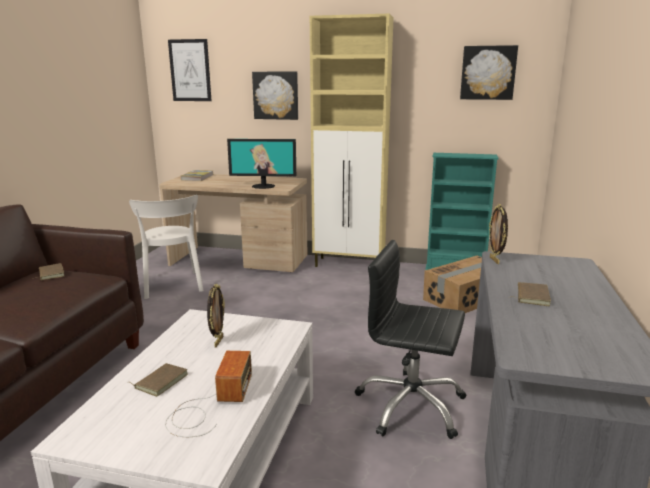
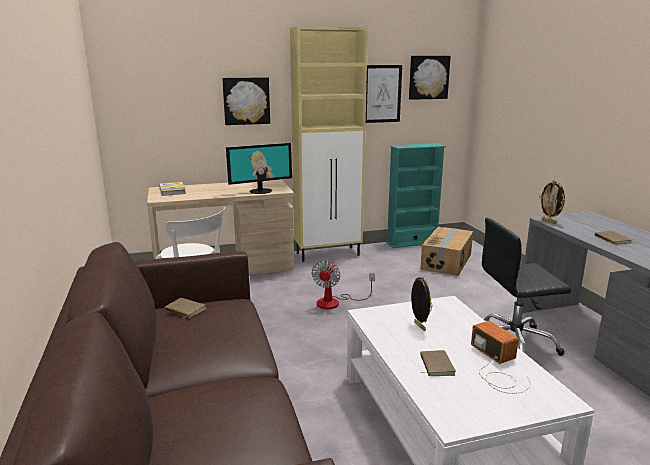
camera: 30 degrees left, 0 degrees up
picture [168,39,211,101] -> picture moved to [366,65,402,123]
none -> fan [312,260,375,309]

